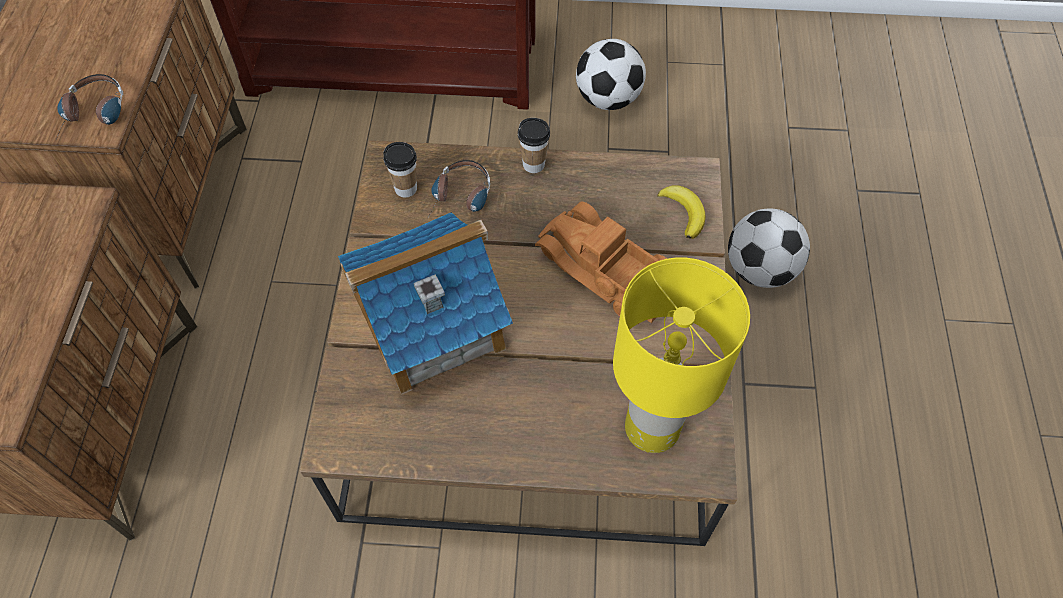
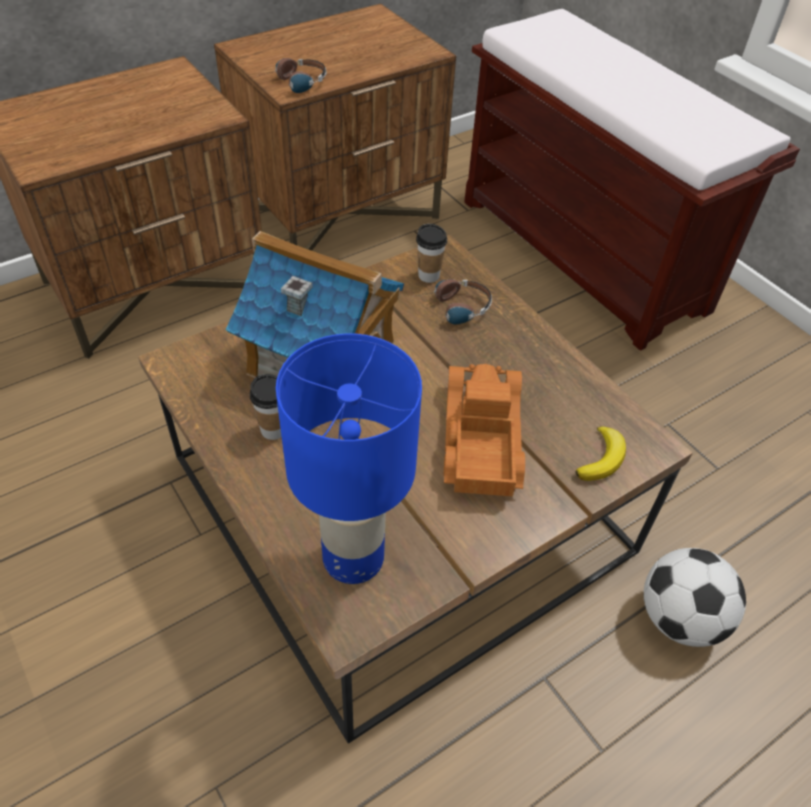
camera: 50 degrees right, 10 degrees down
cup [518,118,550,173] -> cup moved to [250,374,281,440]
football [576,39,646,110] -> none
yellow table lamp [613,257,750,453] -> blue table lamp [276,334,422,584]

